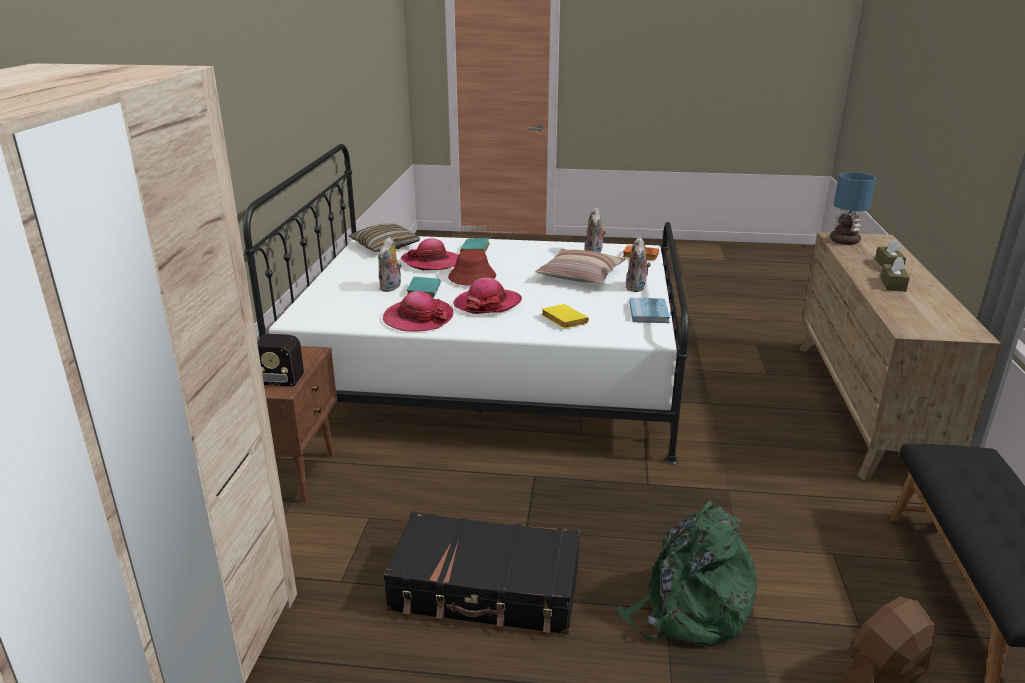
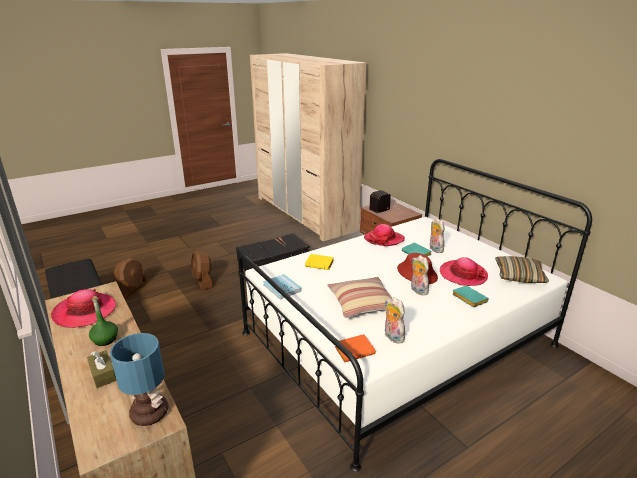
camera: 140 degrees right, 0 degrees up
hat [453,277,522,314] -> hat moved to [51,289,116,328]
green backpack [615,501,757,647] -> brown fan [191,251,213,290]
plush toy [625,236,651,292] -> plush toy moved to [411,255,429,295]
brown tissue box [880,257,910,292] -> green bottle [89,296,118,346]

